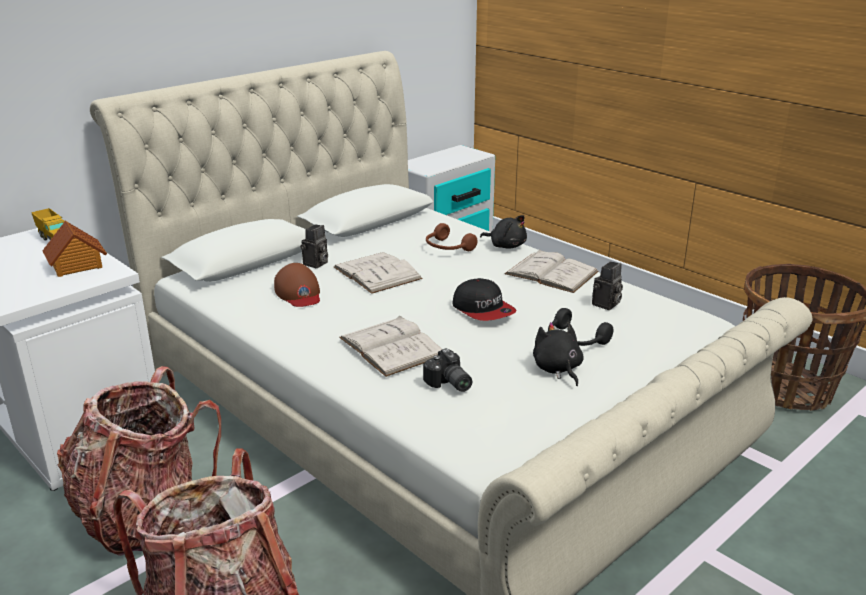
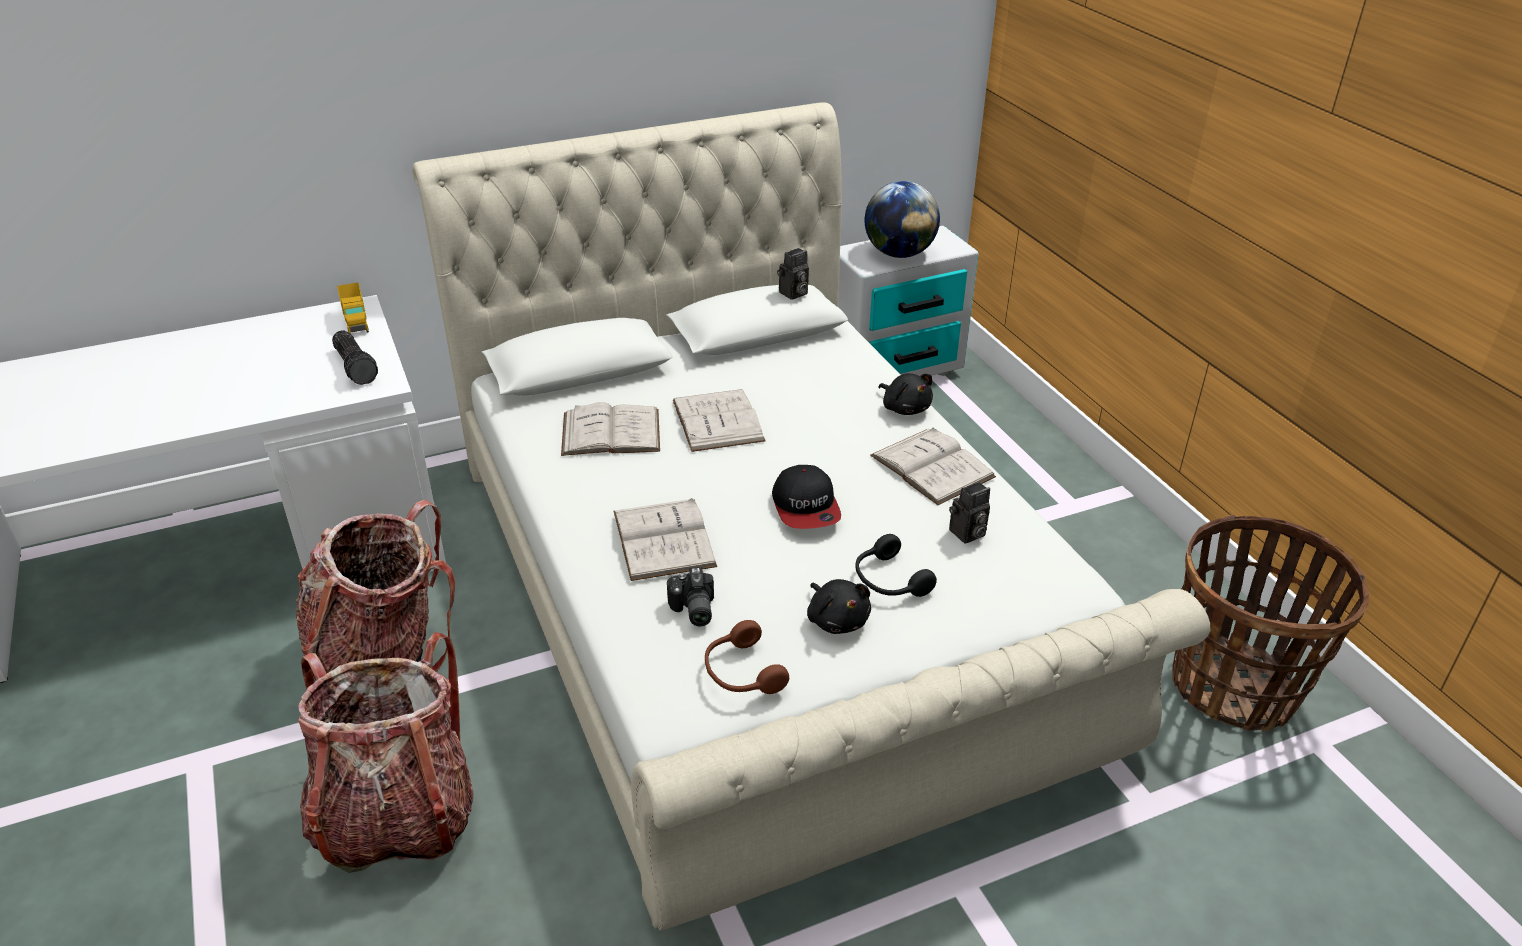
camera: 20 degrees right, 10 degrees up
toy house [42,221,107,277] -> flashlight [332,331,378,385]
brown cap [274,263,320,307] -> white book [561,402,660,456]
camera [300,224,328,268] -> camera moved to [777,248,809,300]
brown headphones [426,223,478,251] -> brown headphones moved to [705,620,789,694]
black plush toy [533,322,584,386] -> black plush toy turned 150 degrees clockwise [807,579,871,634]
none -> globe [865,181,940,258]

